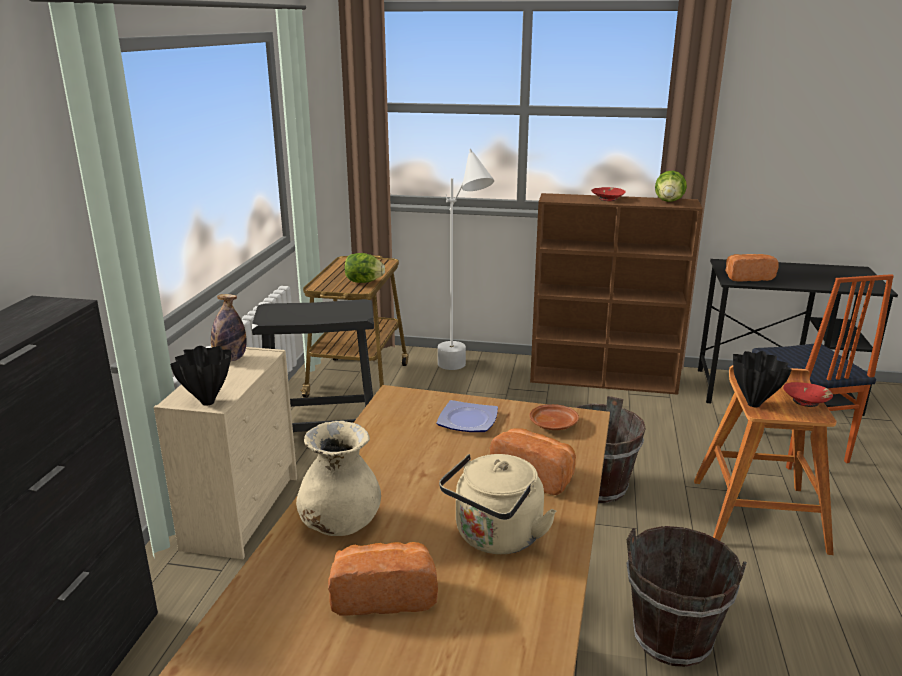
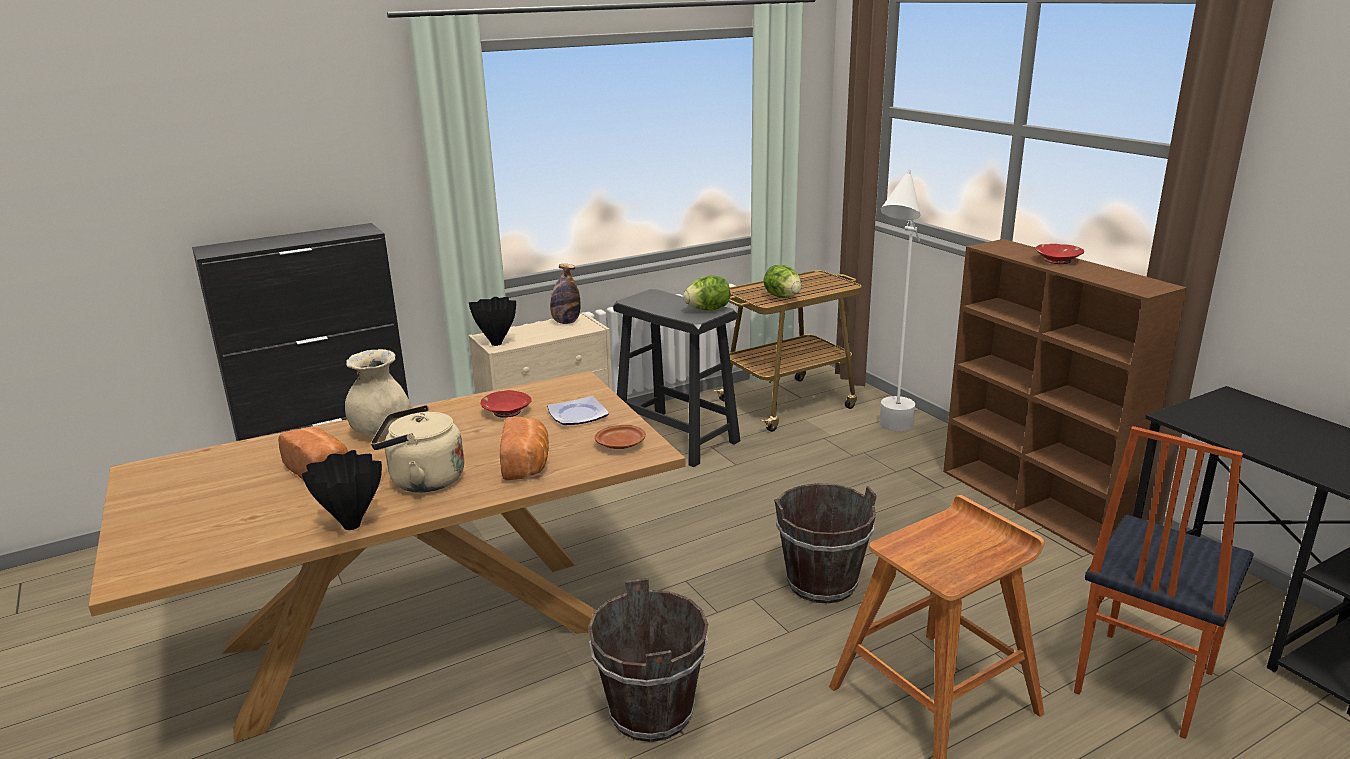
camera: 50 degrees right, 0 degrees up
lettuce [655,170,687,202] -> lettuce moved to [683,276,730,310]
bread [725,254,779,282] -> none
black vase [733,351,792,407] -> black vase moved to [302,450,382,530]
red bowl [783,382,833,407] -> red bowl moved to [481,390,532,418]

